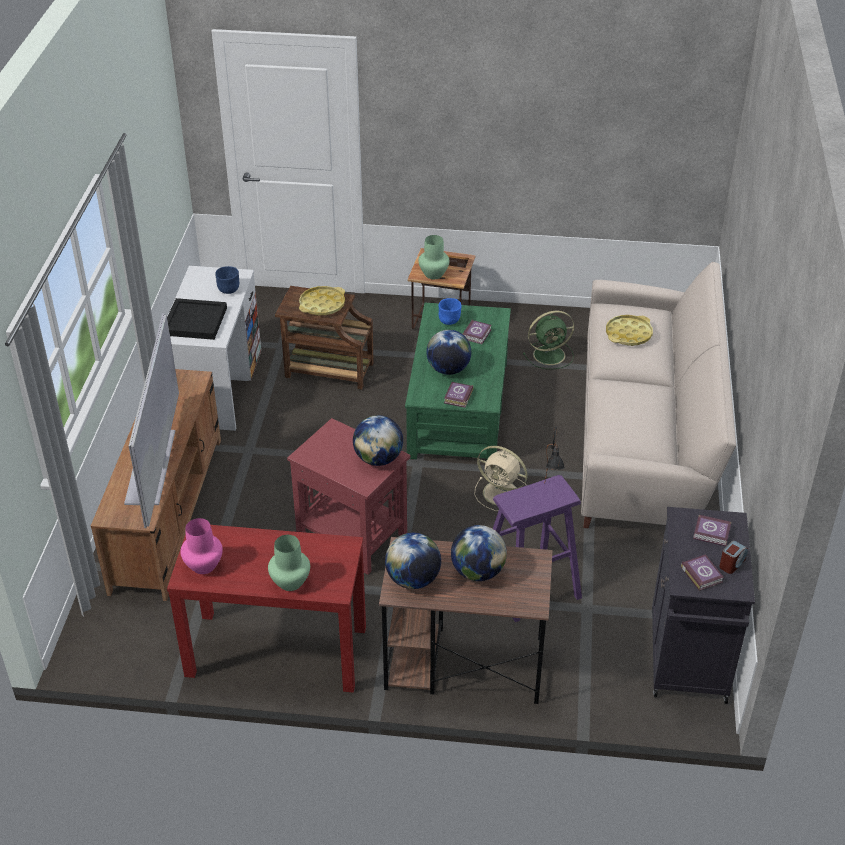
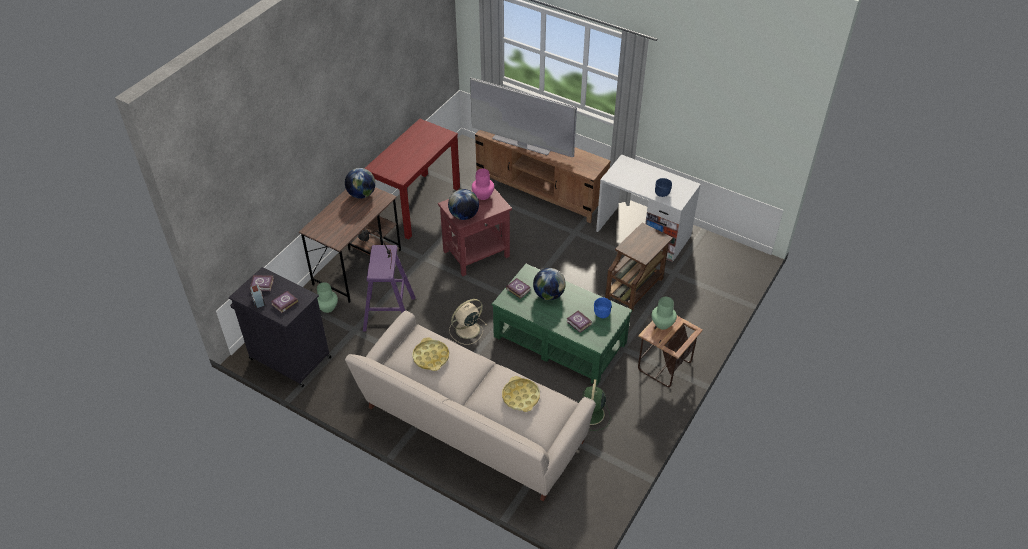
camera: 115 degrees right, 5 degrees up
black tray [167,298,227,340] -> none
pink vase [180,518,223,574] -> pink vase moved to [472,169,494,200]
green vase [268,535,310,591] -> green vase moved to [317,282,338,313]
yellow tray [299,286,345,315] -> yellow tray moved to [412,337,449,371]
globe [451,525,507,581] -> none

